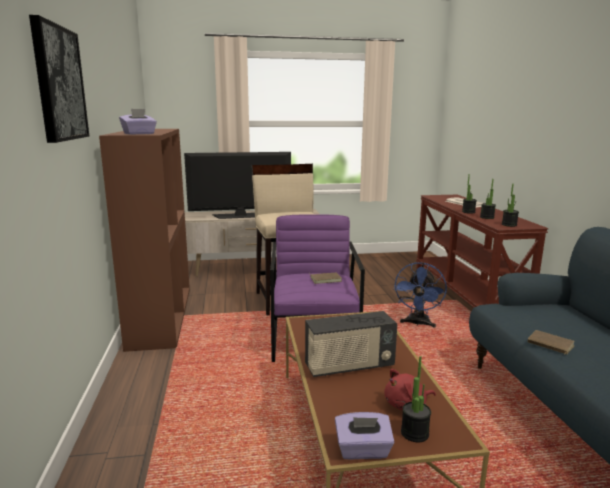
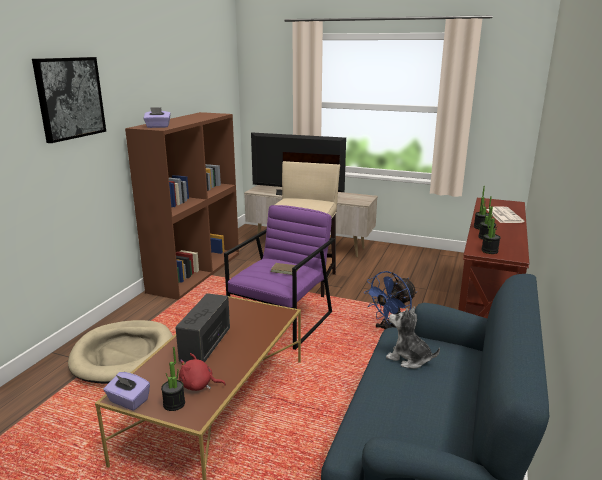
camera: 30 degrees right, 5 degrees up
radio [305,311,397,377] -> radio turned 90 degrees clockwise [176,293,230,362]
brown book [528,330,575,355] -> none
none -> beige dog bed [68,320,173,384]
none -> plush toy [386,306,440,369]

